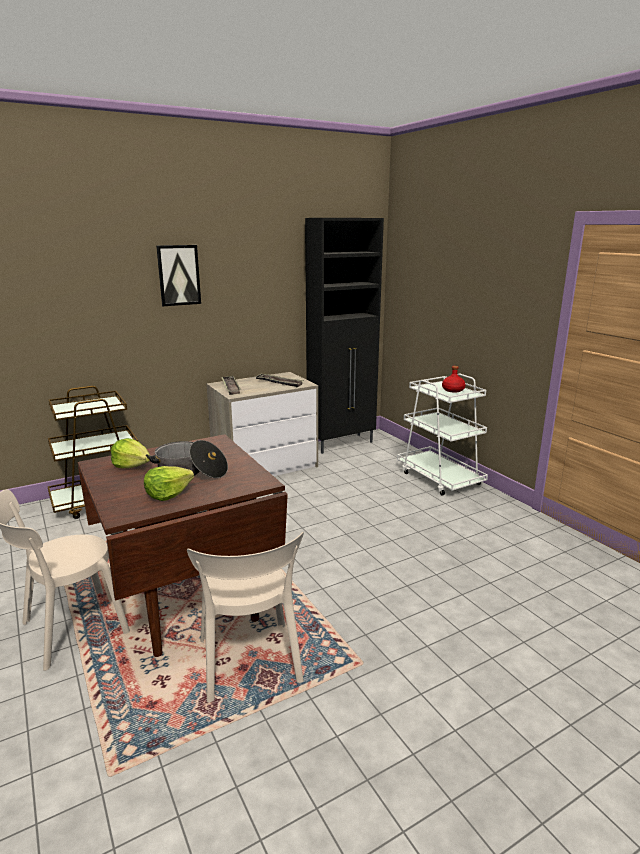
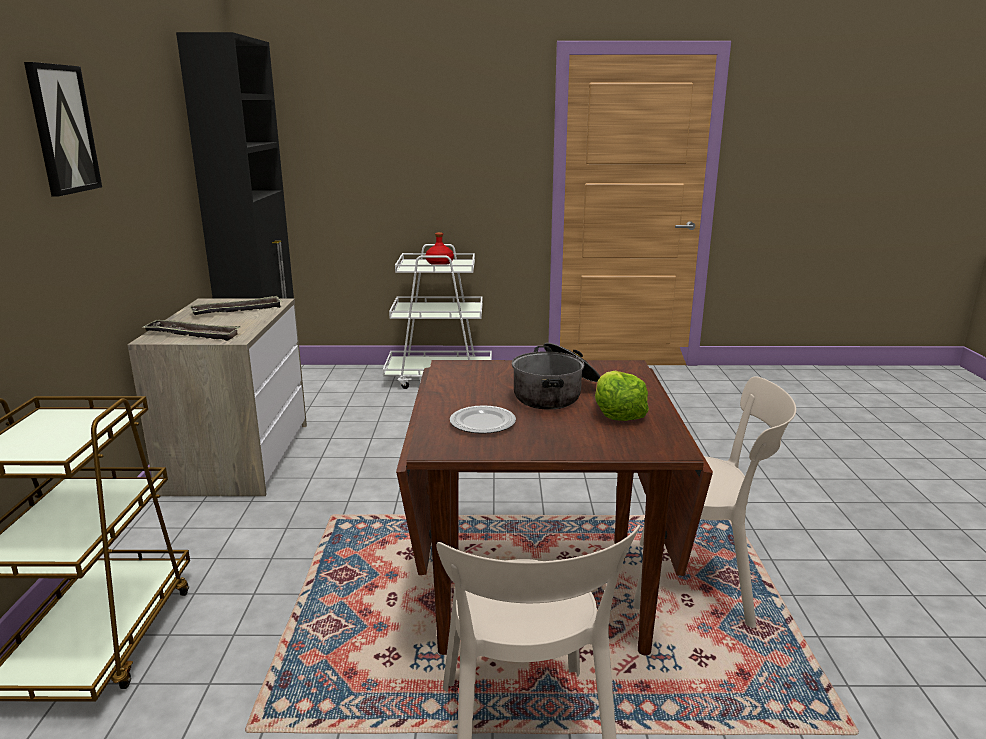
camera: 60 degrees left, 0 degrees up
lettuce [111,438,151,468] -> plate [450,405,516,434]

